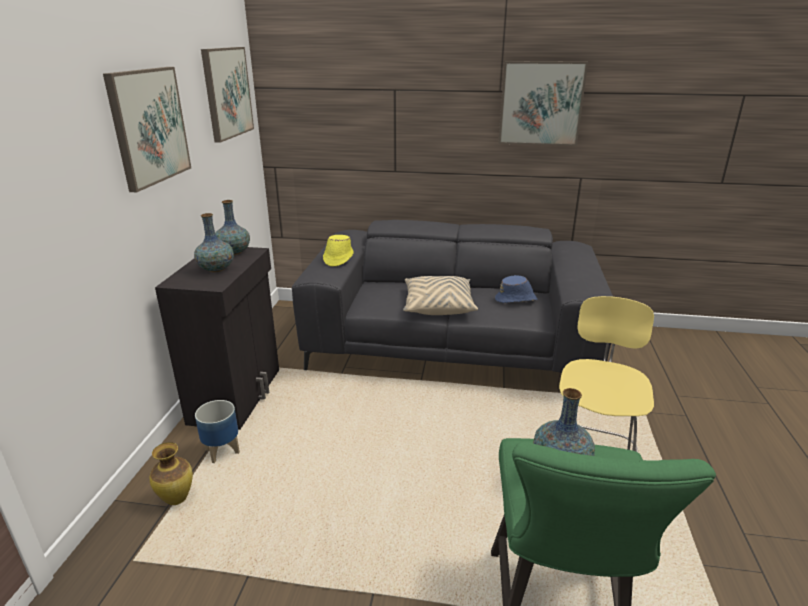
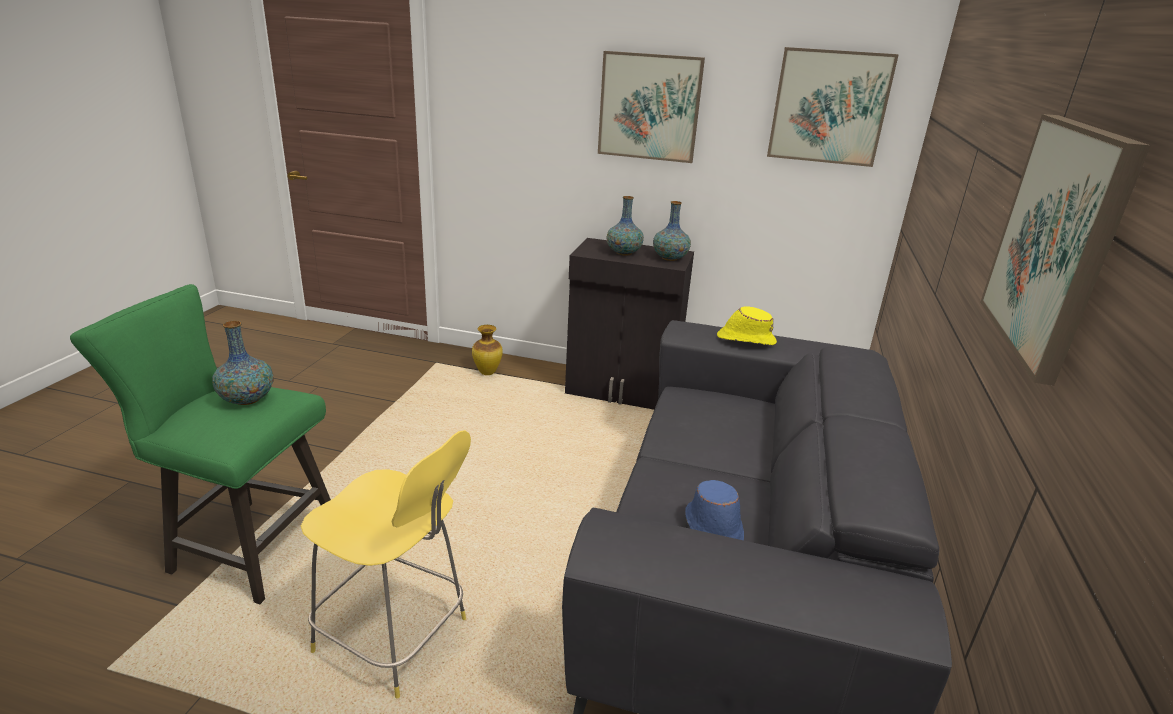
camera: 95 degrees right, 0 degrees up
planter [195,400,240,463] -> none
beige pillow [403,276,478,315] -> none

